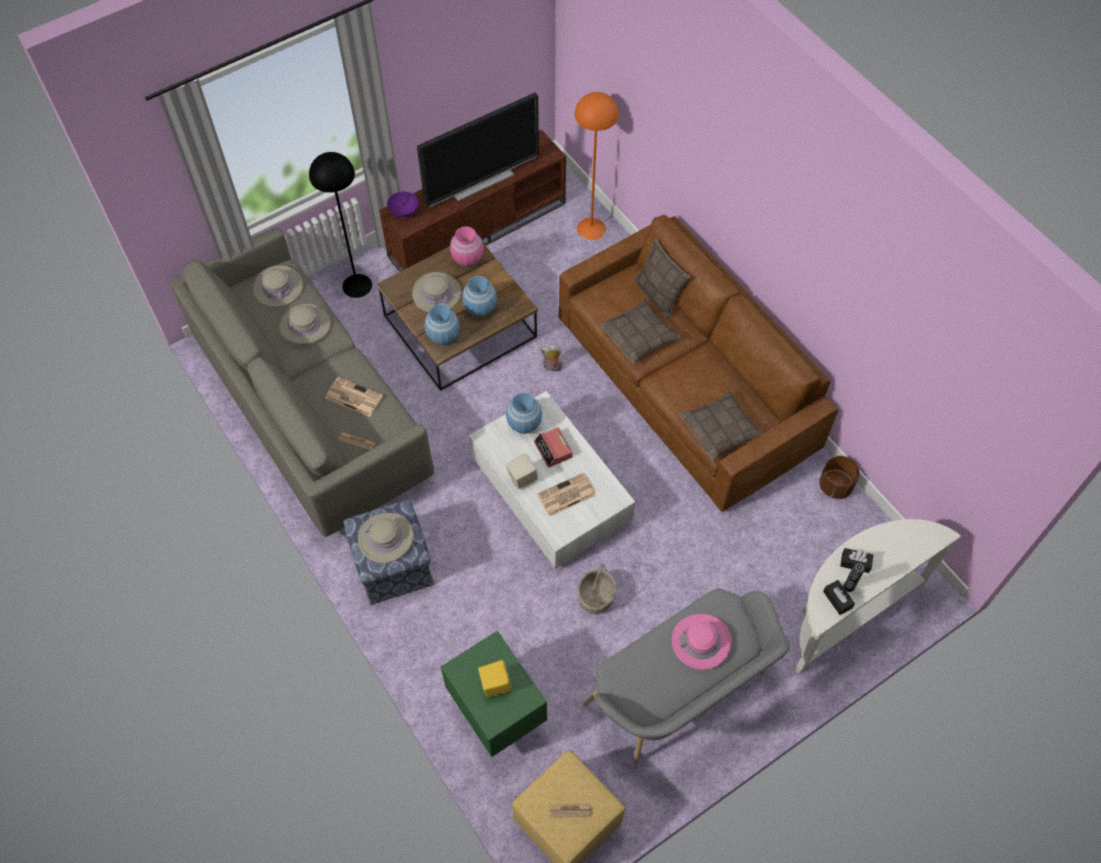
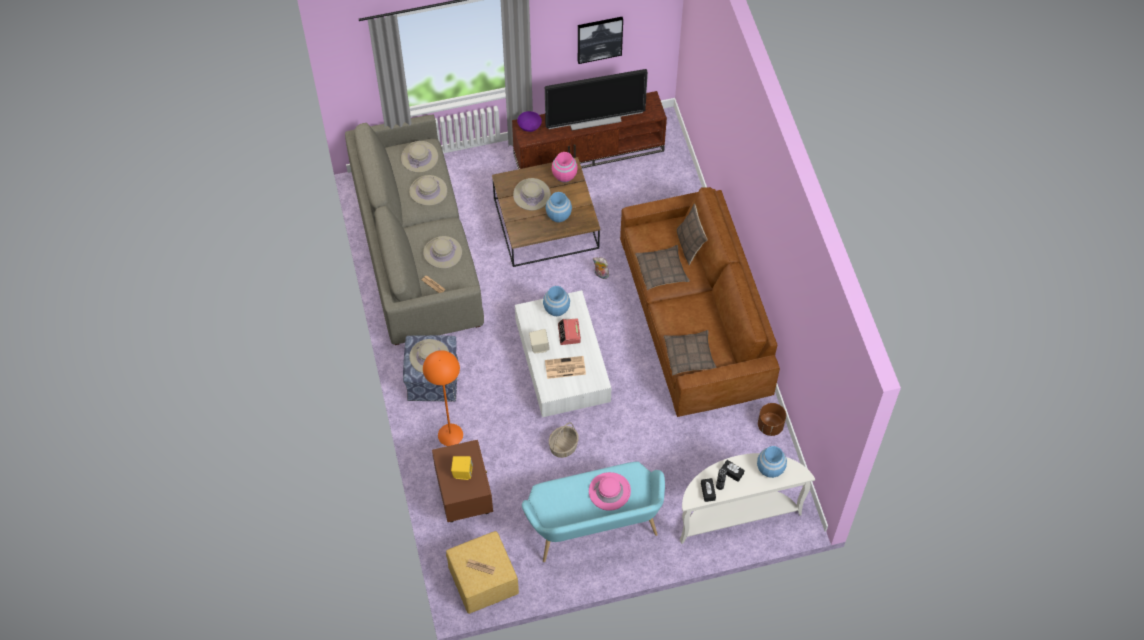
camera: 20 degrees right, 0 degrees up
black floor lamp [309,152,372,298] -> none
newspaper [325,377,383,417] -> beige hat [423,236,462,269]
blue vase [424,304,460,345] -> blue vase moved to [757,446,787,478]
green nightstand [441,631,547,757] -> brown nightstand [432,440,493,522]
orange floor lamp [575,92,619,240] -> orange floor lamp moved to [423,350,463,446]
grey bench [583,588,790,764] -> turquoise bench [522,462,665,562]
none -> picture [578,17,623,64]

